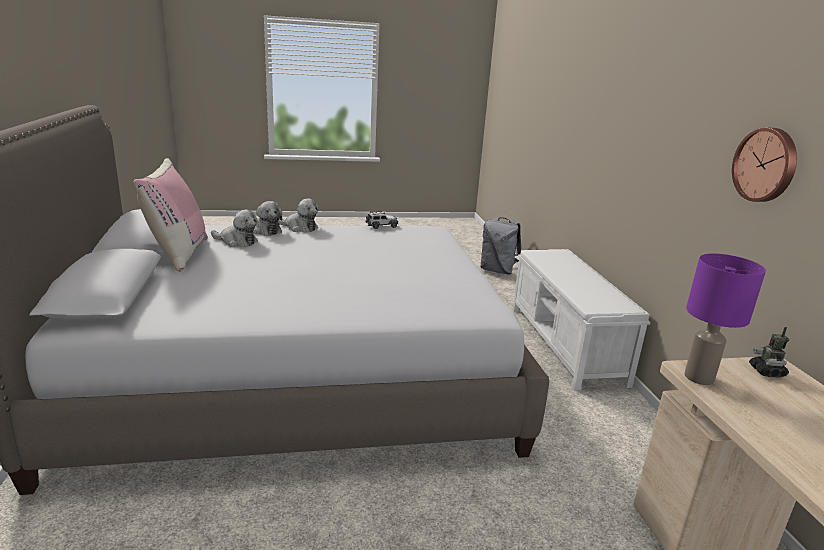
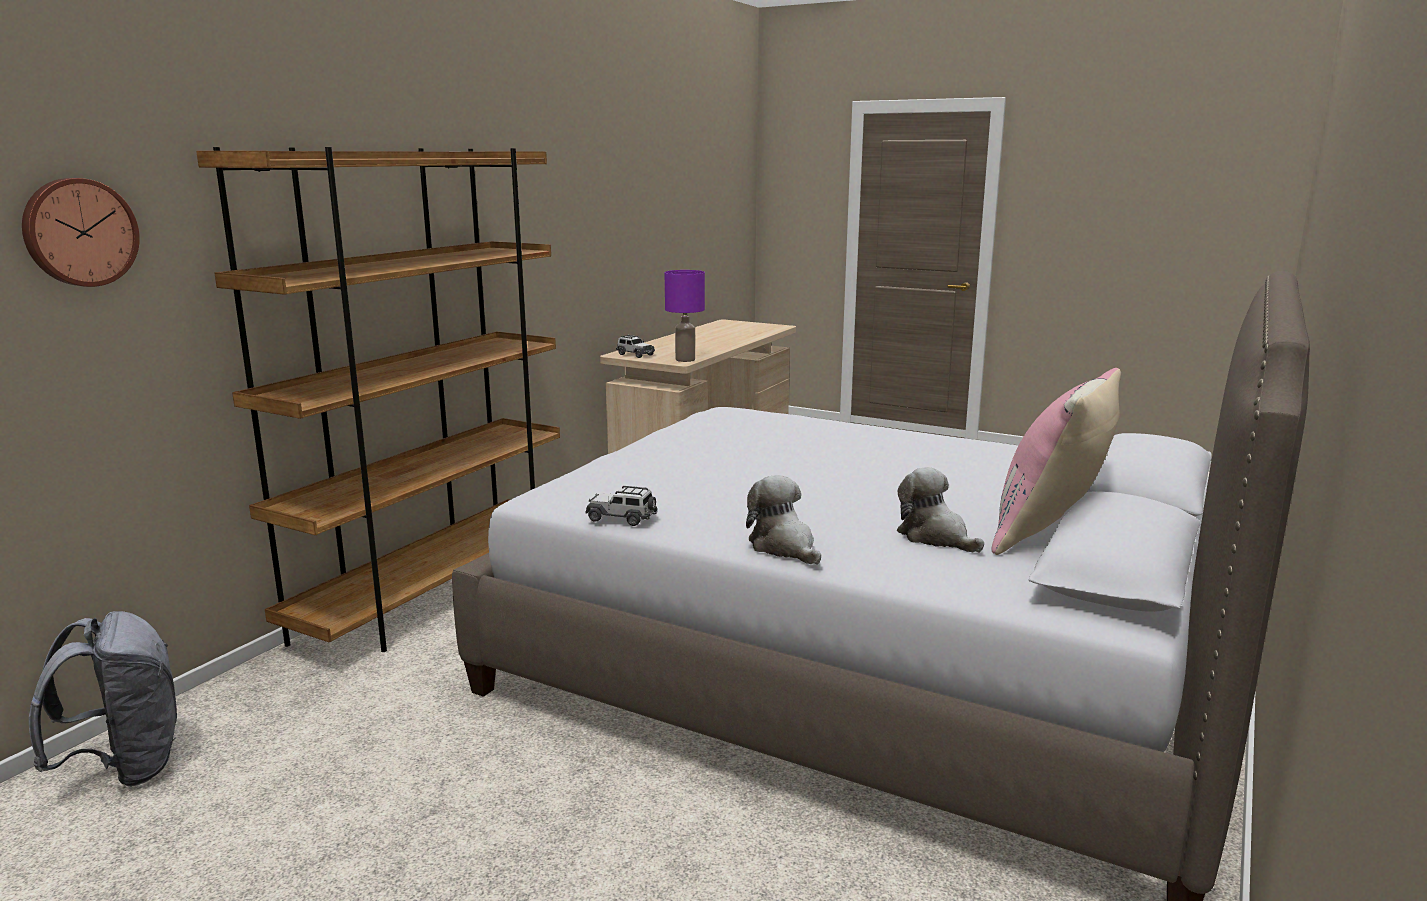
camera: 140 degrees left, 5 degrees down
plush toy [253,201,282,236] -> none
white bench [512,249,650,391] -> brown bookcase [196,147,560,652]
wall clock [732,127,797,202] -> wall clock moved to [22,178,140,287]
toy robot [749,327,789,377] -> toy car [616,335,655,358]

